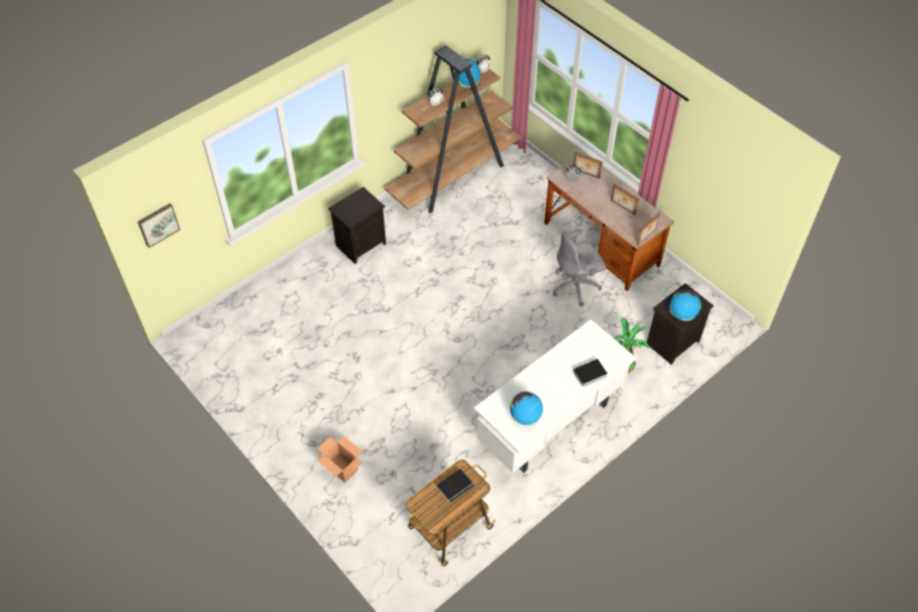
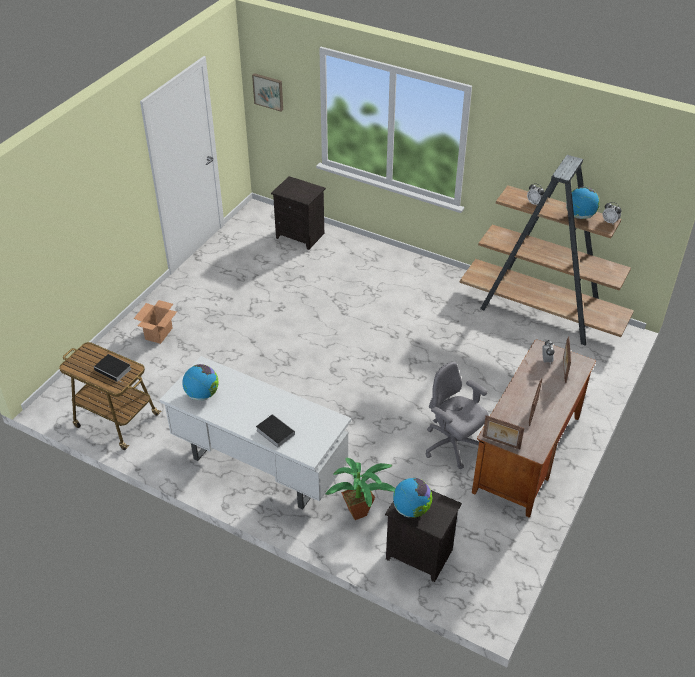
camera: 70 degrees right, 10 degrees down
black nightstand [328,187,386,264] -> black nightstand moved to [271,176,326,250]

